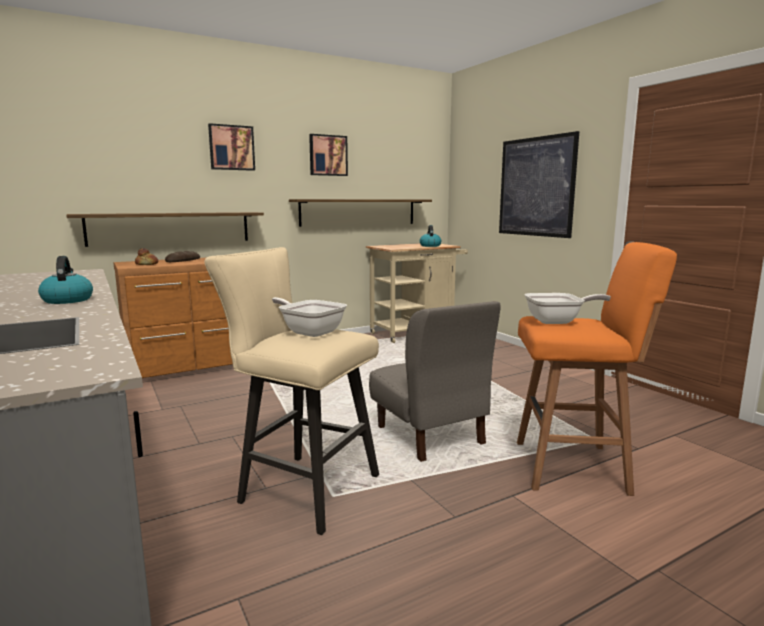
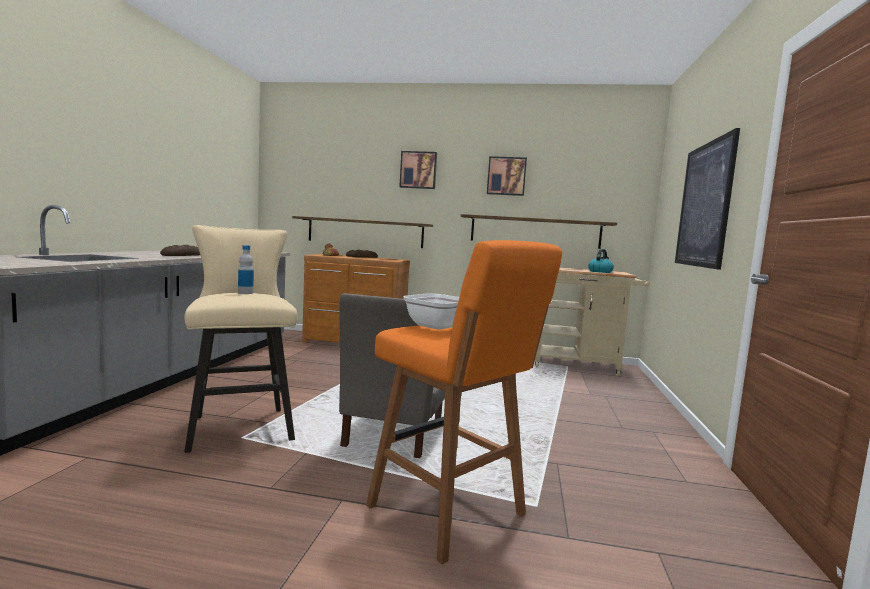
camera: 40 degrees right, 5 degrees down
kettle [38,256,93,304] -> bread [160,245,200,256]
frying pan [272,297,347,337] -> bottle [238,245,254,294]

